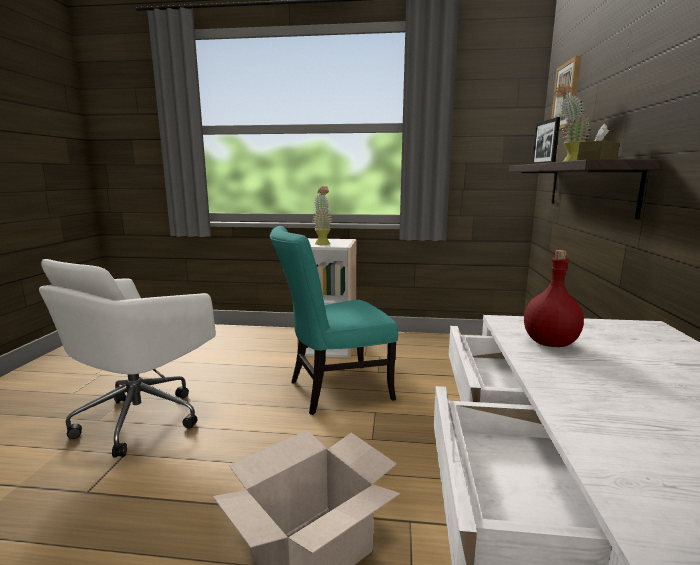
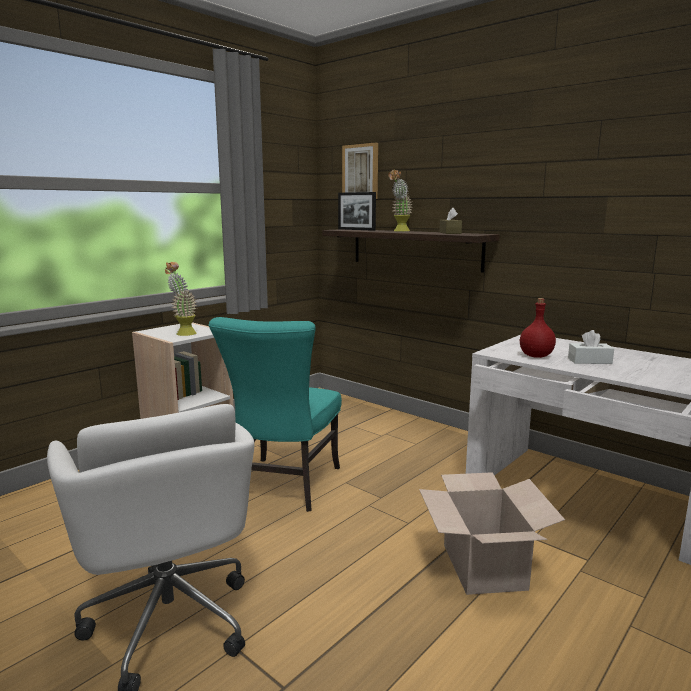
camera: 55 degrees left, 0 degrees up
none -> white tissue box [568,330,614,364]

